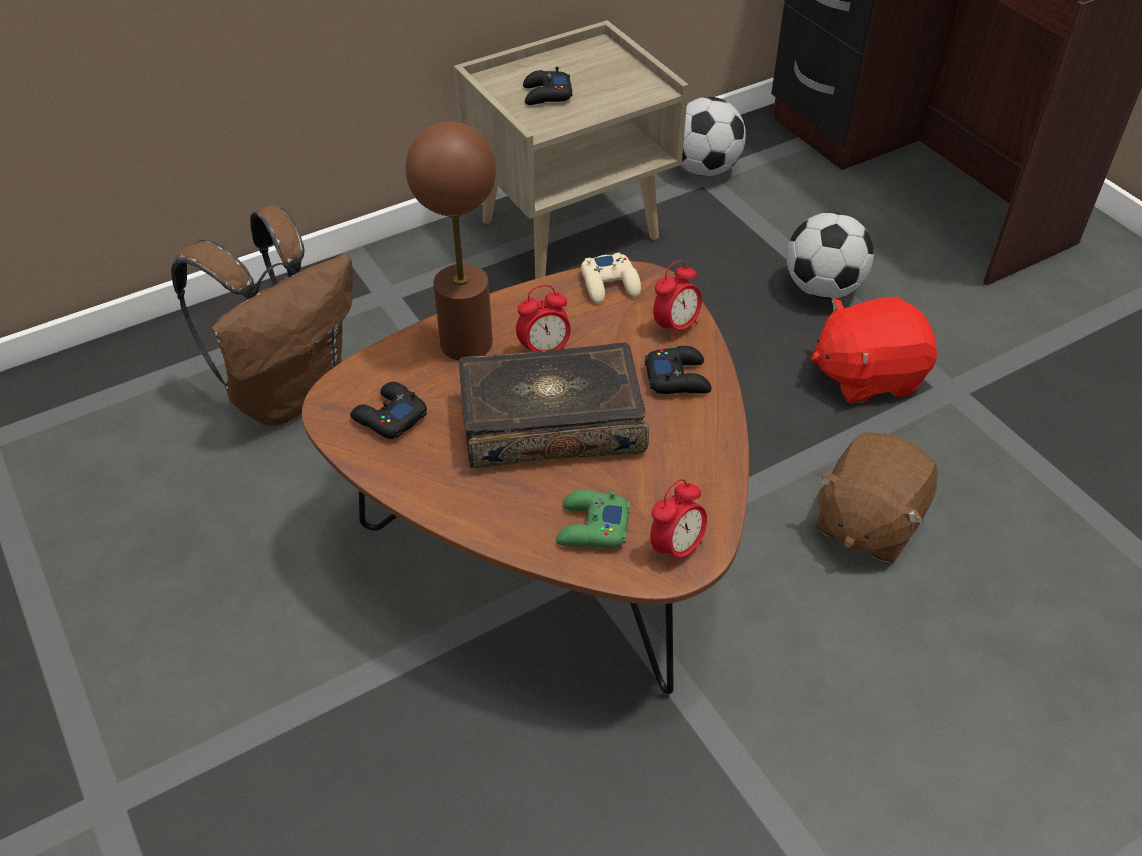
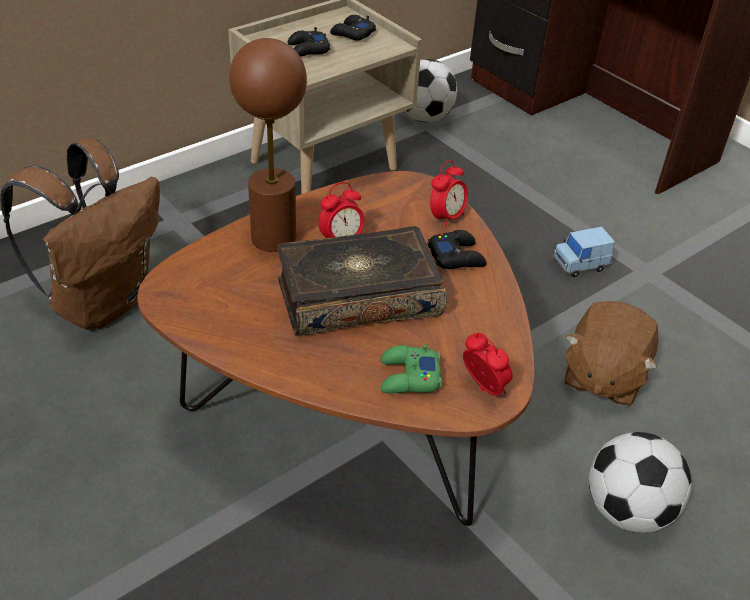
camera: 10 degrees left, 5 degrees down
black game controller [350,382,427,439] -> black game controller moved to [330,15,376,41]
beige game controller [581,253,641,304] -> none
alarm clock [650,479,707,568] -> alarm clock turned 75 degrees counterclockwise [463,333,513,396]
football [786,212,874,299] -> football moved to [589,432,692,533]
red plush toy [811,297,937,404] -> blue toy car [553,227,615,277]

